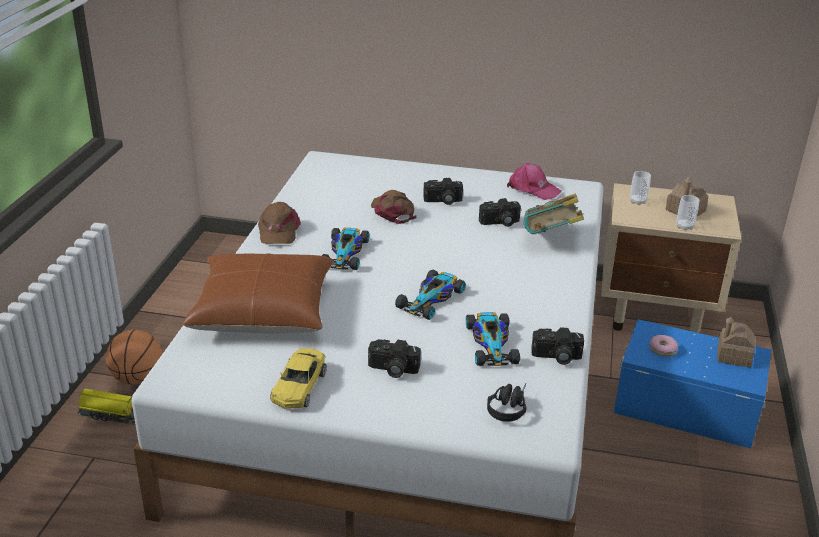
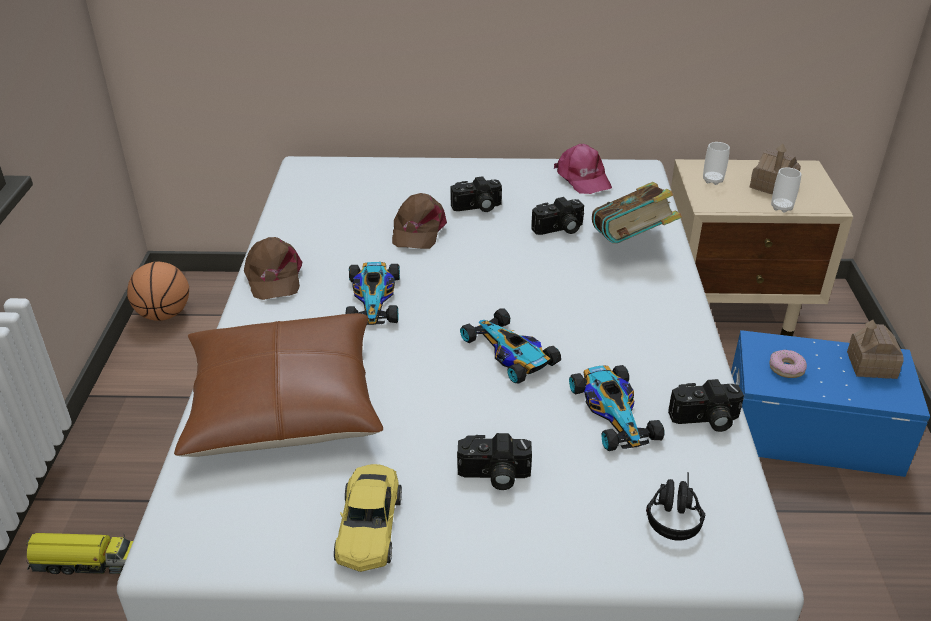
camera: 10 degrees left, 5 degrees up
basketball [106,330,163,385] -> basketball moved to [127,261,189,321]
brown cap [371,190,417,224] -> brown cap turned 135 degrees counterclockwise [392,193,447,249]
toy car [395,270,466,320] -> toy car turned 120 degrees clockwise [460,308,561,384]
pink cap [507,163,562,200] -> pink cap turned 45 degrees clockwise [554,144,612,194]

